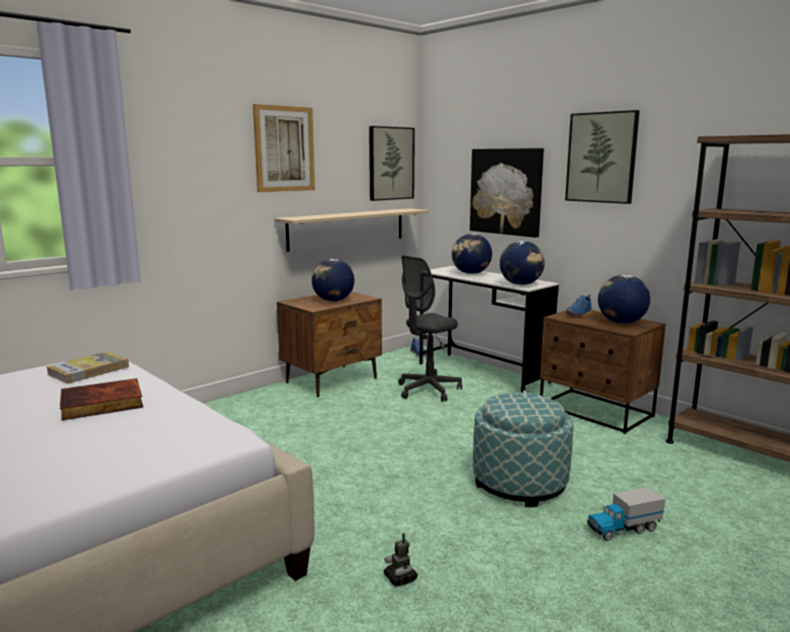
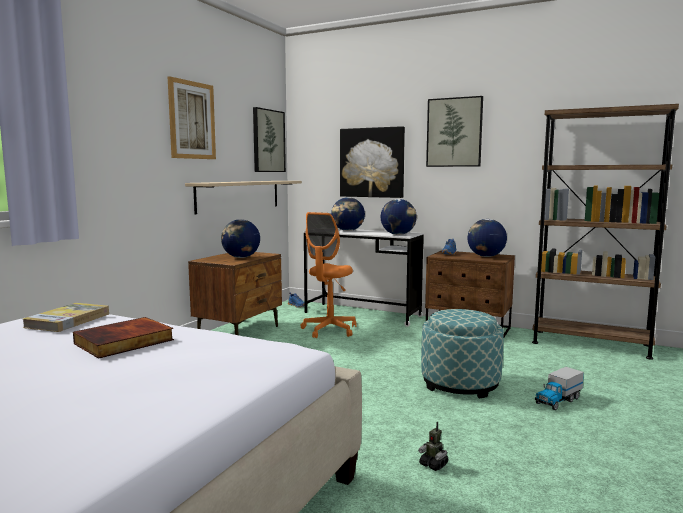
camera: 20 degrees left, 5 degrees down
grey office chair [398,255,462,402] -> orange office chair [301,212,357,338]

